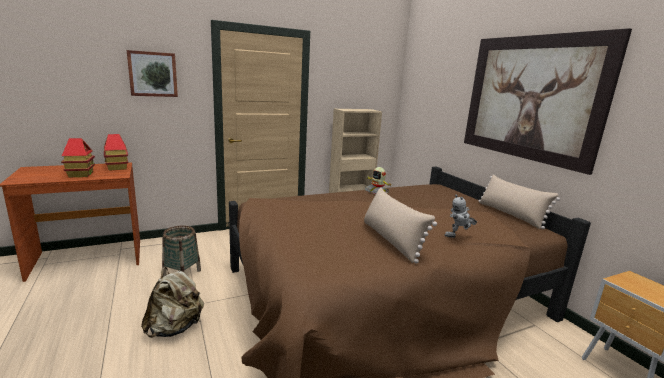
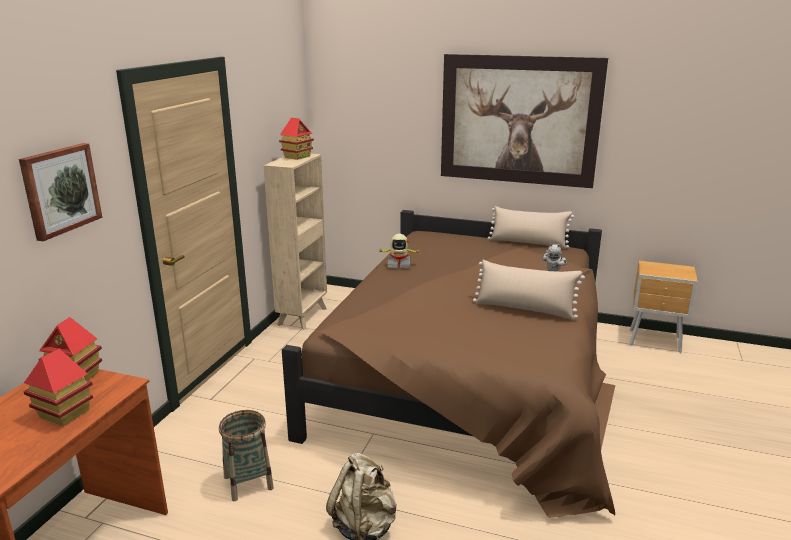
camera: 45 degrees left, 5 degrees up
none -> toy house [279,118,314,160]

